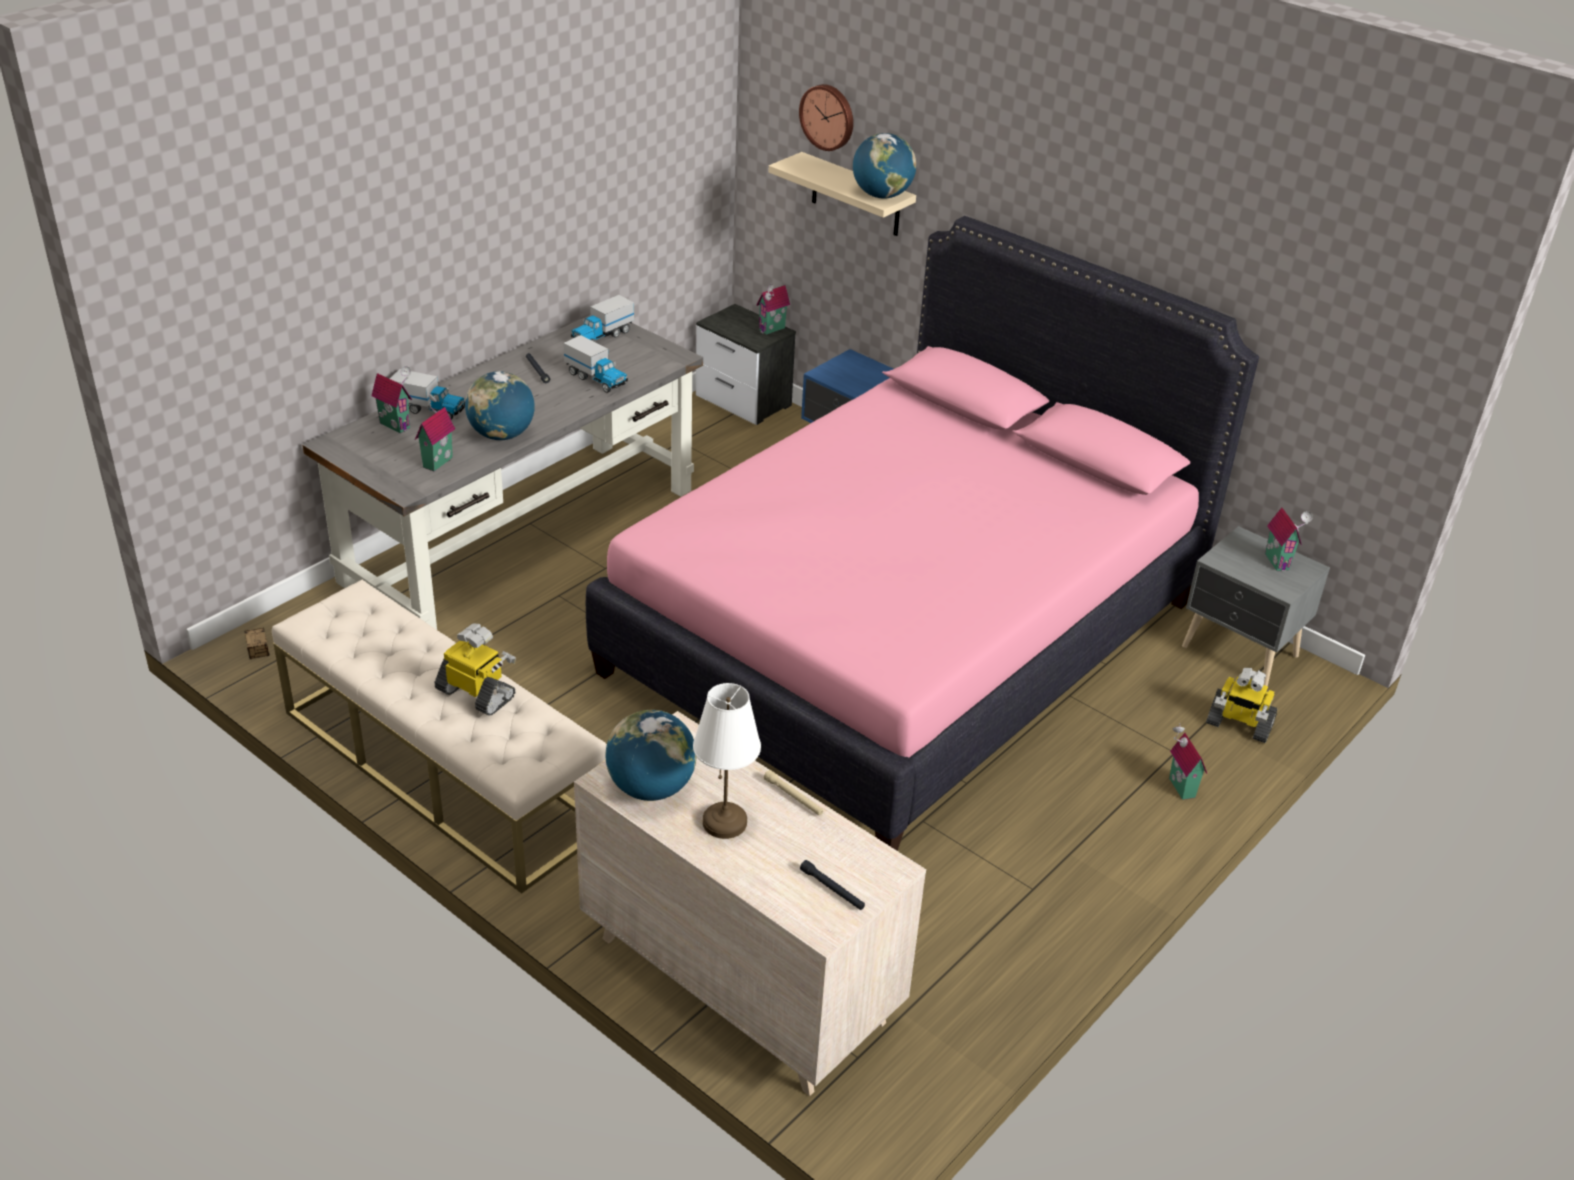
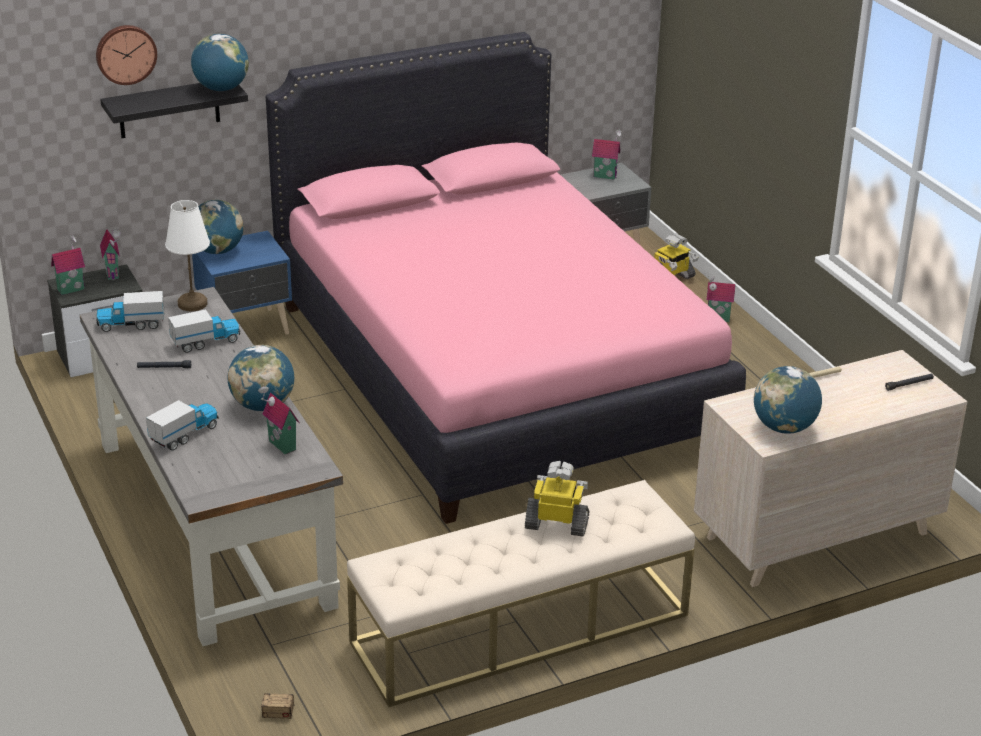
camera: 65 degrees left, 5 degrees down
toy house [371,366,412,433] -> toy house moved to [51,234,85,295]
toy robot [435,623,516,716] -> toy robot turned 45 degrees clockwise [525,461,589,537]
toy truck [571,295,634,342] -> toy truck turned 105 degrees clockwise [96,291,165,332]
white table lamp [693,683,761,839] -> white table lamp moved to [165,200,210,311]
beige shelf [768,152,916,236] -> black shelf [100,83,248,138]
none -> globe [198,200,244,254]

